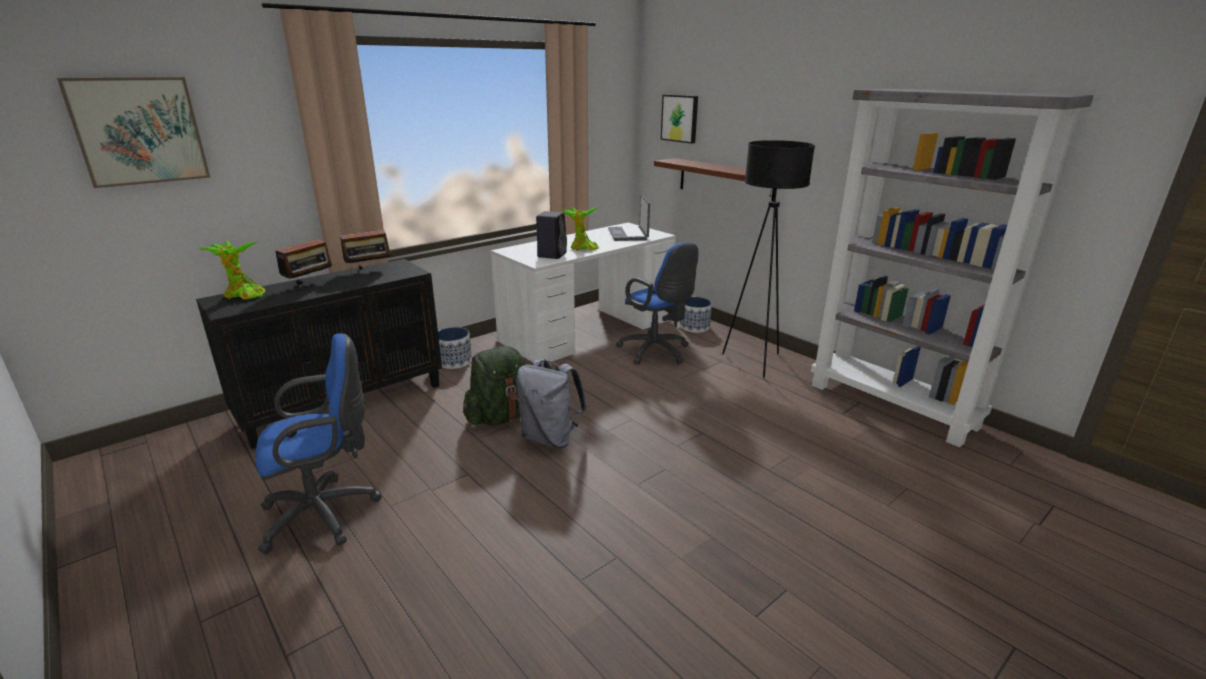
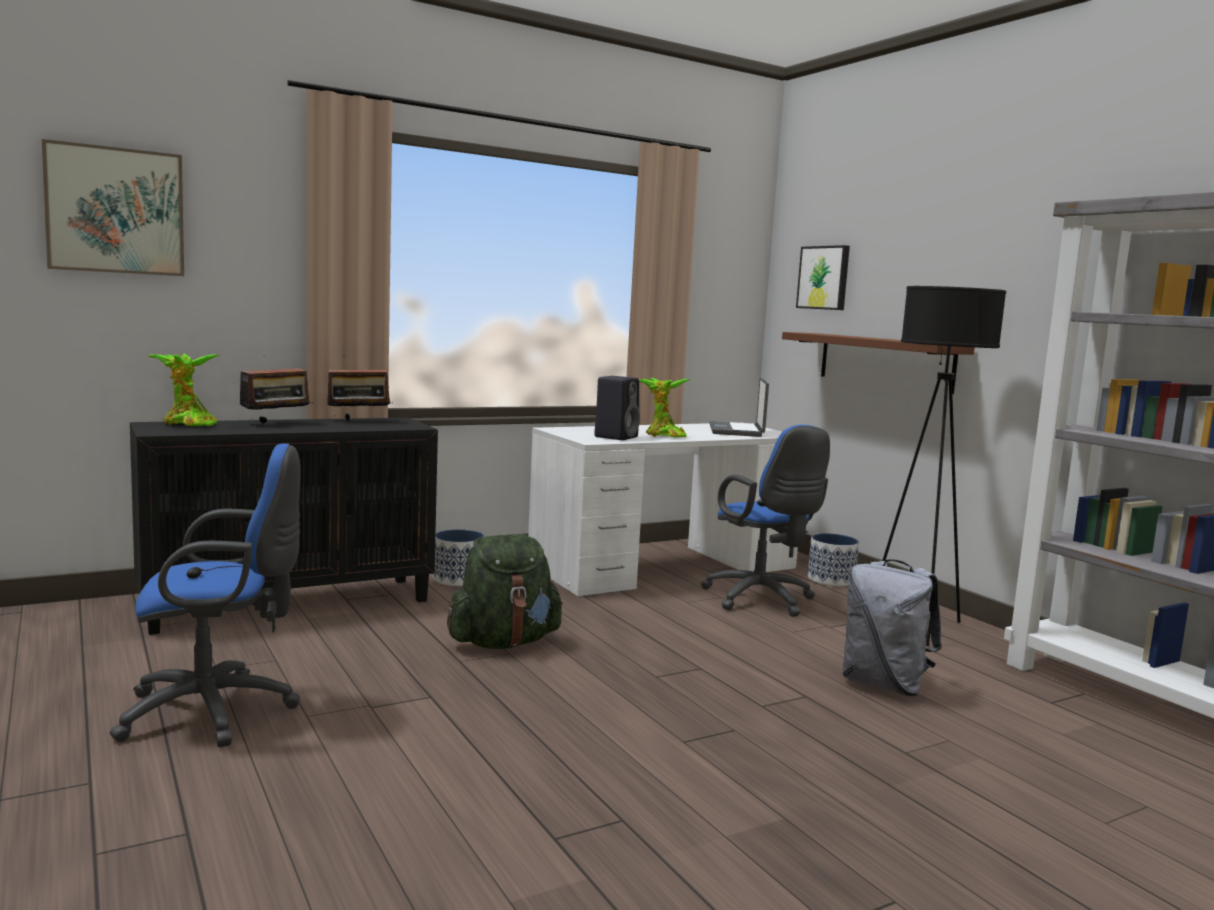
camera: 10 degrees right, 15 degrees down
grey backpack [516,359,587,448] -> grey backpack moved to [842,559,942,696]

